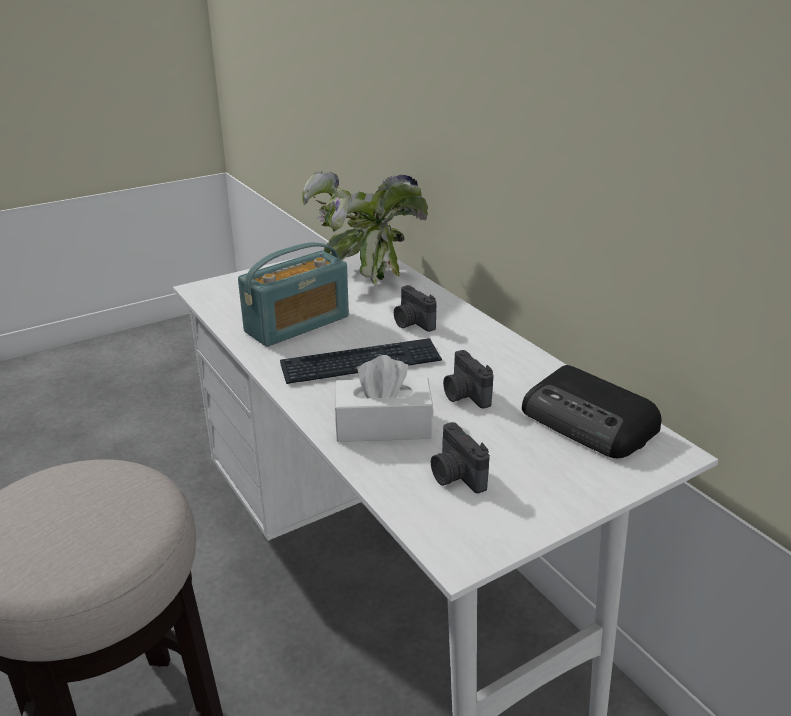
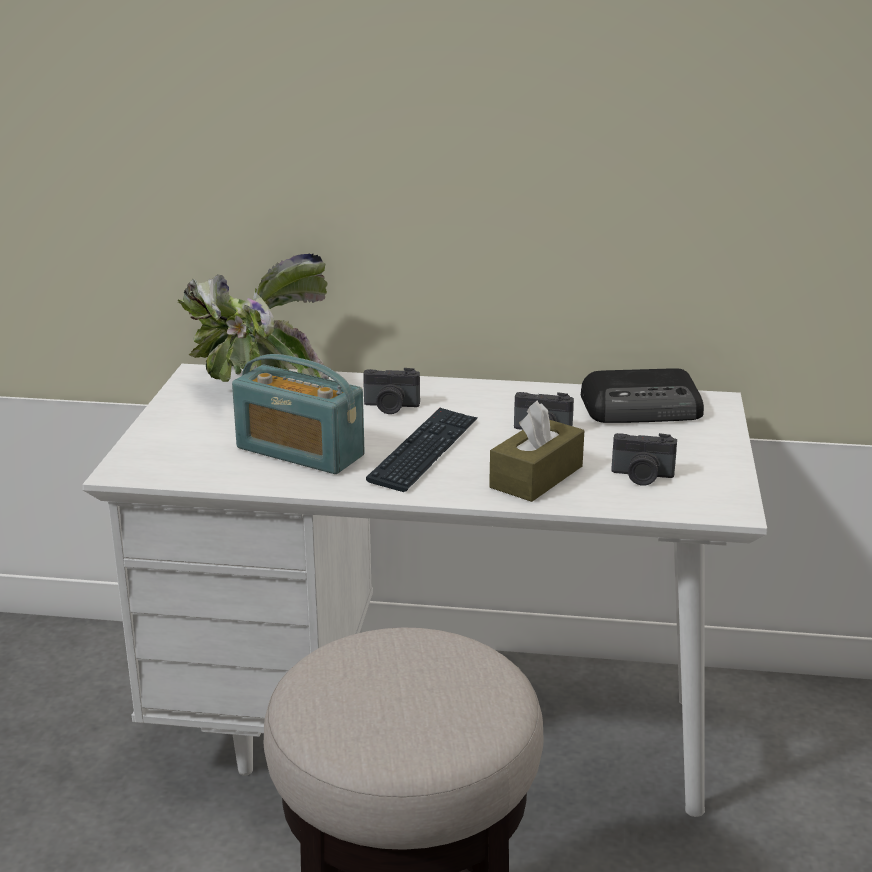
camera: 50 degrees left, 5 degrees down
radio [238,242,349,347] -> radio turned 120 degrees clockwise [232,354,365,474]
white tissue box [335,355,433,442] -> brown tissue box [489,401,584,502]

